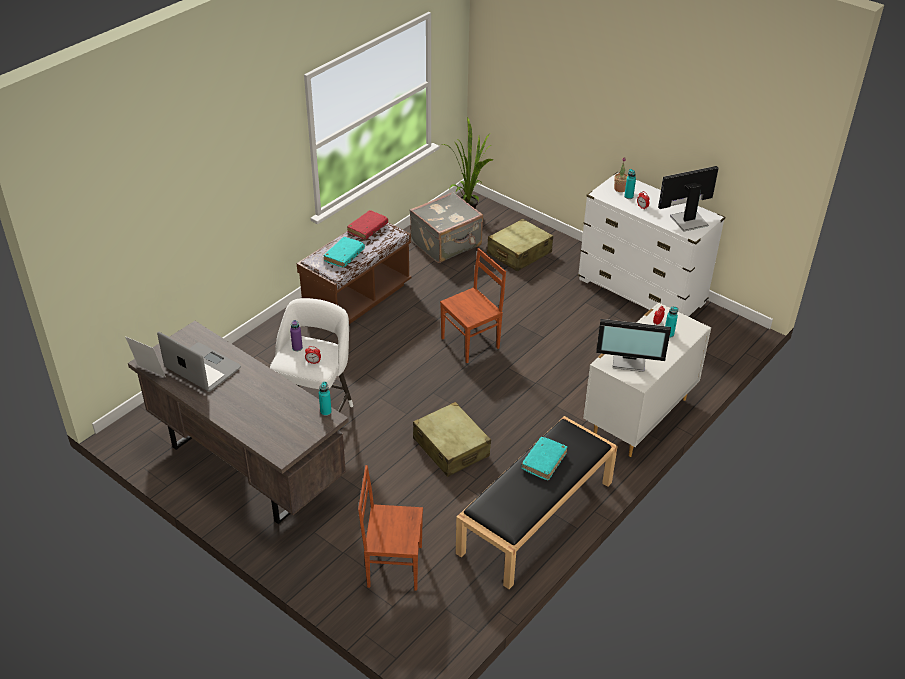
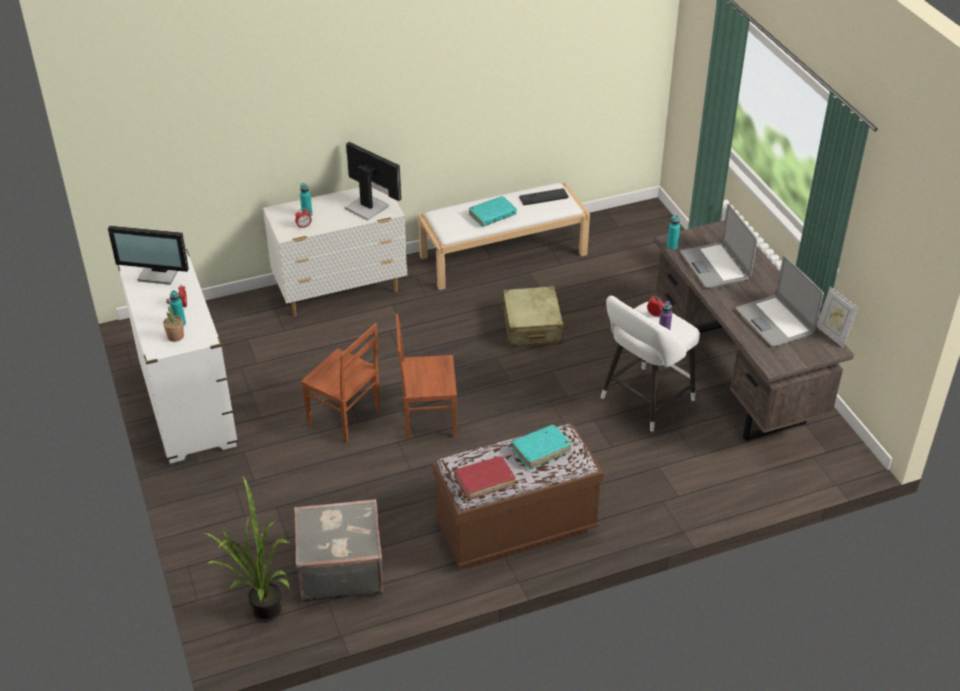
camera: 150 degrees left, 0 degrees up
brown chair [358,465,423,591] -> brown chair moved to [301,323,380,442]
black bench [456,416,618,589] -> white bench [418,183,590,290]
beige suitcase [487,219,553,271] -> none
none -> keyboard [519,188,569,205]
none -> laptop [680,204,758,288]

